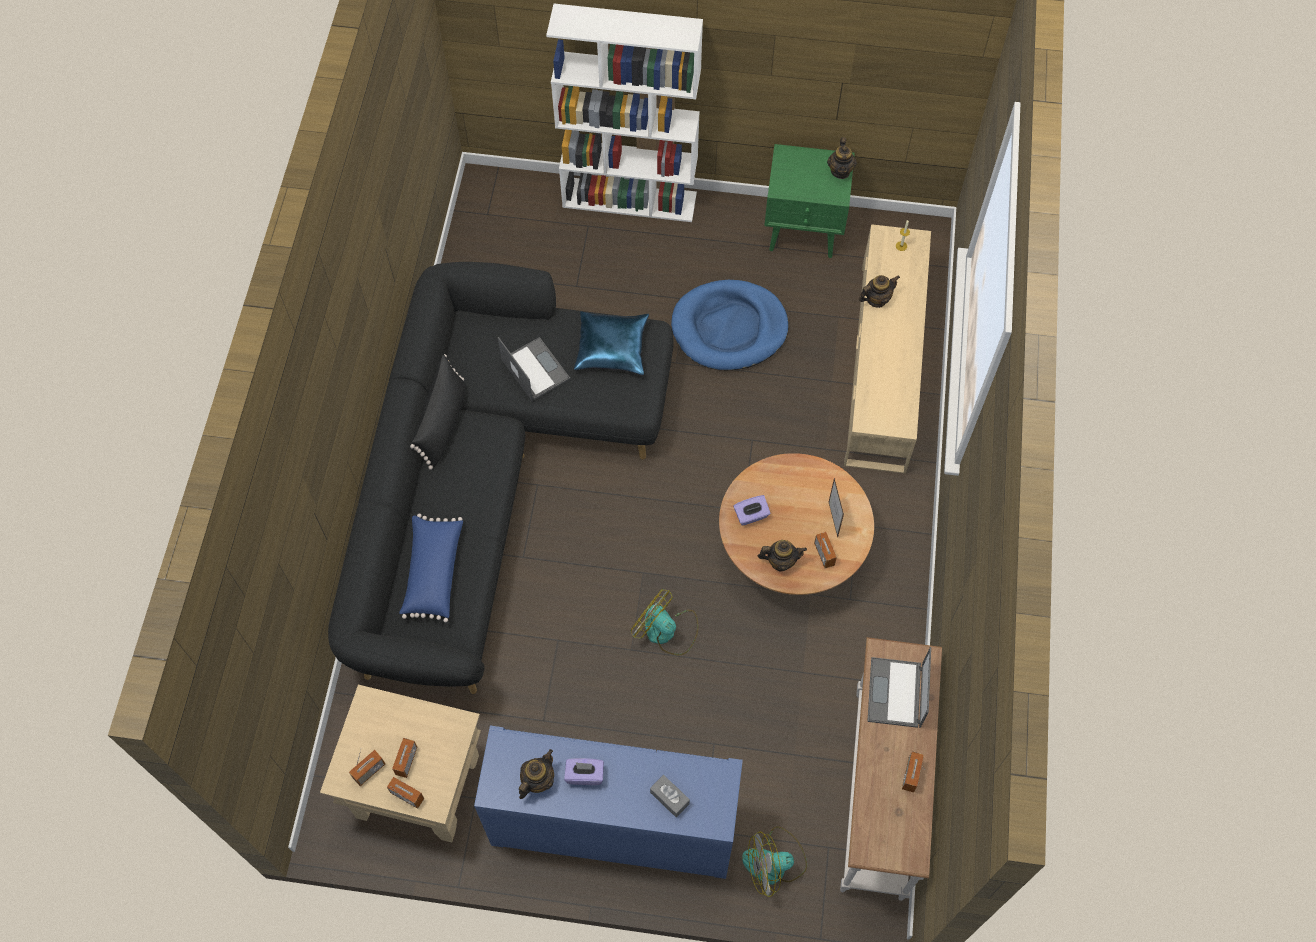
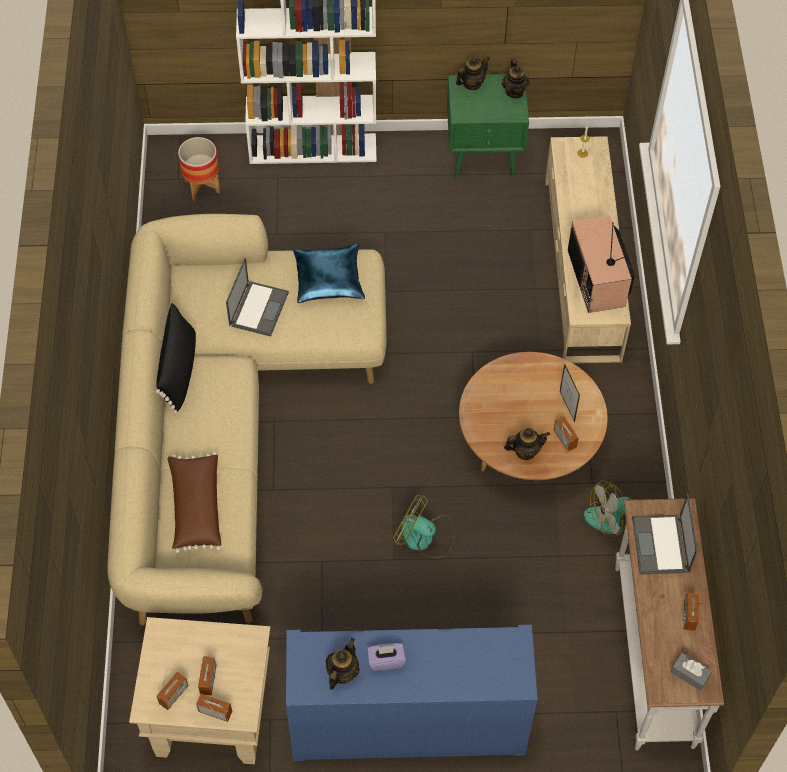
camera: 10 degrees left, 5 degrees down
black sofa [328,262,674,694] -> beige sofa [108,214,386,626]
blue pillow [399,513,463,622] -> brown pillow [168,452,221,553]
laptop [498,337,570,401] -> laptop turned 60 degrees clockwise [226,258,289,336]
grey tissue box [650,775,690,817] -> grey tissue box moved to [671,653,712,691]
blue dog bed [671,280,789,370] -> none
purple tissue box [733,495,770,526] -> none
fan [742,826,807,897] -> fan moved to [584,481,633,537]
teapot [859,275,900,308] -> teapot moved to [456,57,490,90]
none -> planter [178,137,220,201]
none -> television [568,215,635,313]

